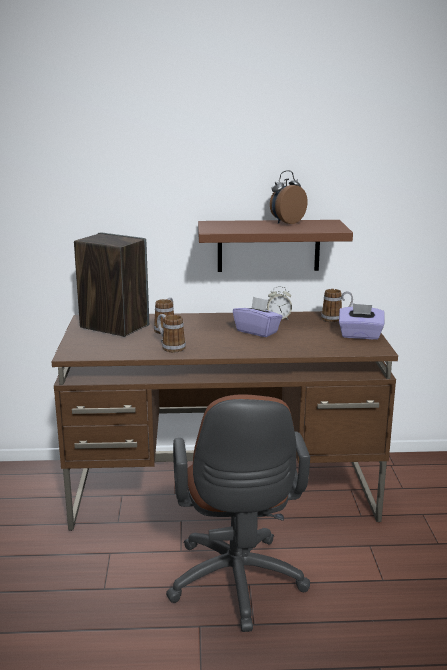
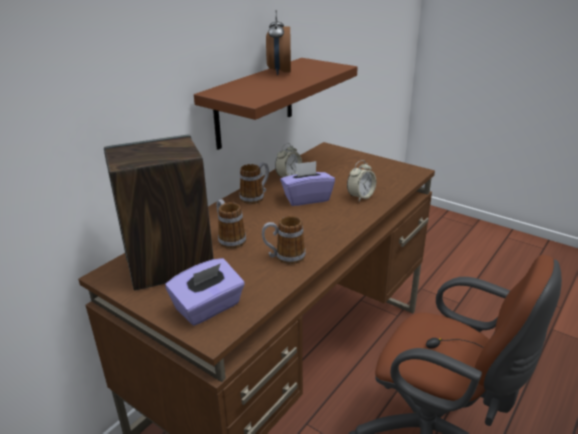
camera: 50 degrees left, 10 degrees up
mug [321,289,353,322] -> mug moved to [239,162,269,204]
purple tissue box [339,303,384,340] -> purple tissue box moved to [165,258,245,326]
none -> alarm clock [347,160,376,201]

